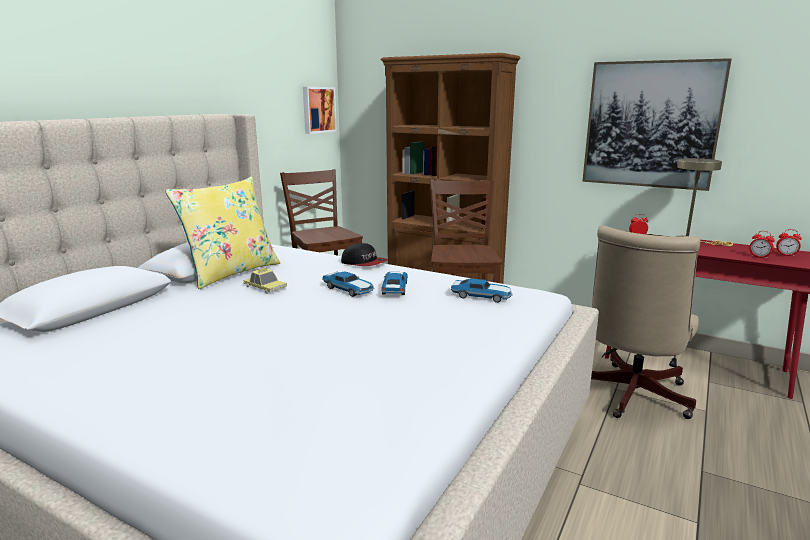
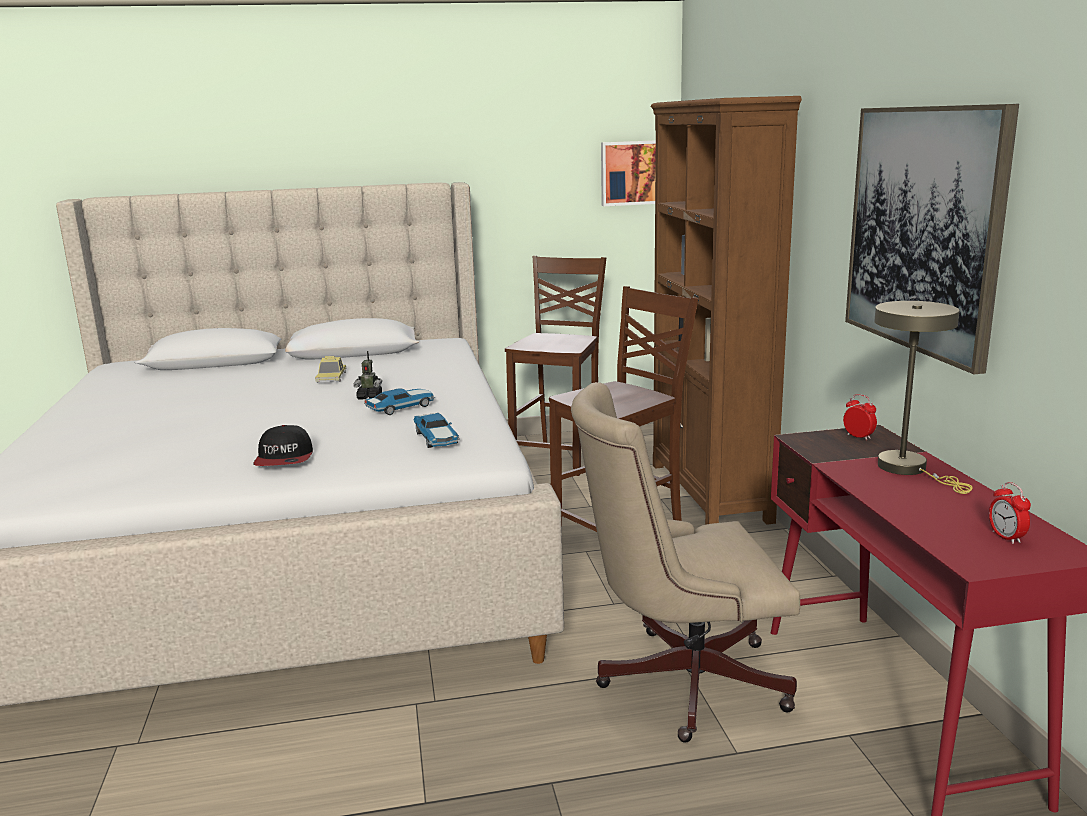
camera: 50 degrees right, 0 degrees up
yellow pillow [165,177,280,289] -> none
toy car [322,271,375,297] -> toy robot [353,351,382,399]
cap [341,243,388,266] -> cap moved to [253,425,313,466]
alarm clock [749,231,775,259] -> none

